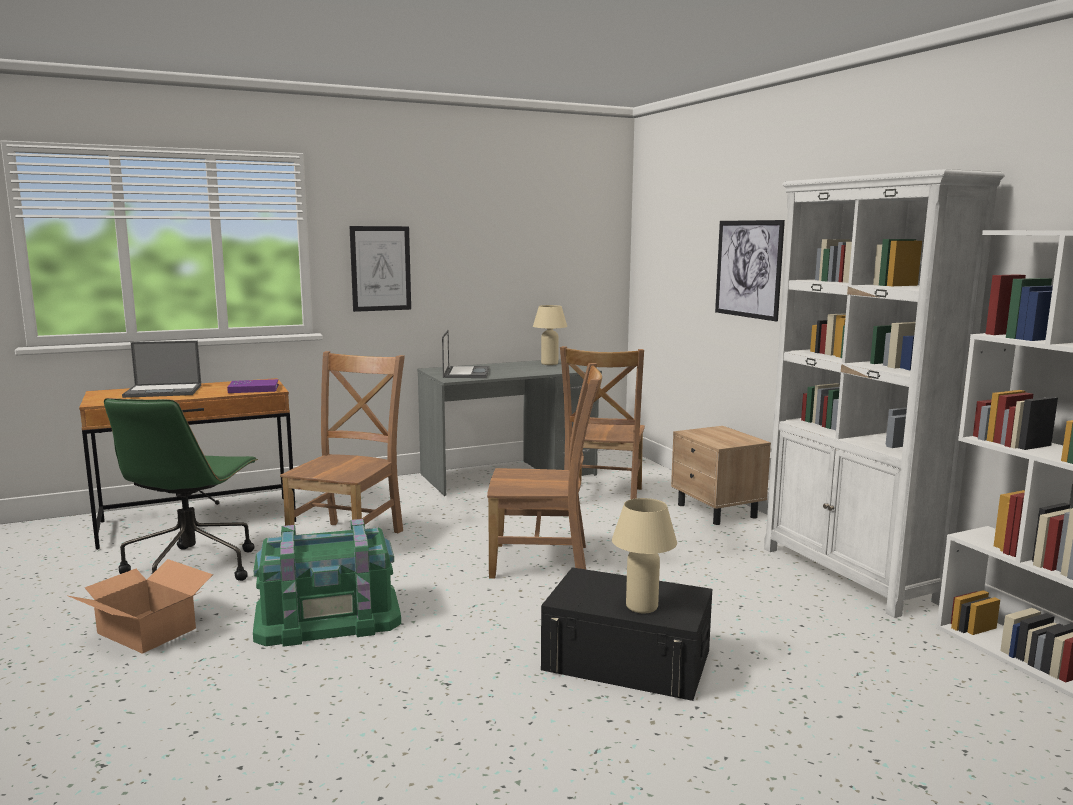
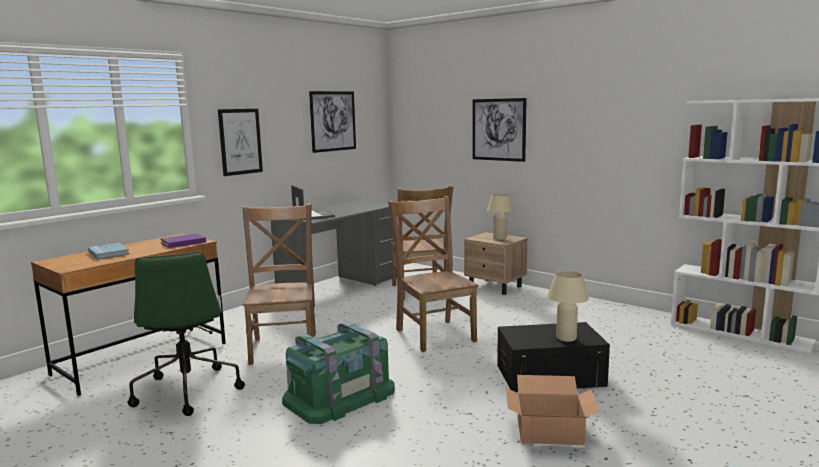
camera: 25 degrees left, 0 degrees up
cardboard box [69,559,213,654] -> cardboard box moved to [506,375,600,445]
laptop [122,341,201,398] -> blue book [88,243,129,259]
brown chair [487,363,602,579] -> brown chair turned 90 degrees counterclockwise [388,196,479,352]
beige table lamp [533,305,567,365] -> beige table lamp moved to [487,194,514,240]
white bookcase [764,169,1005,618] -> none
none -> picture [309,91,356,153]

